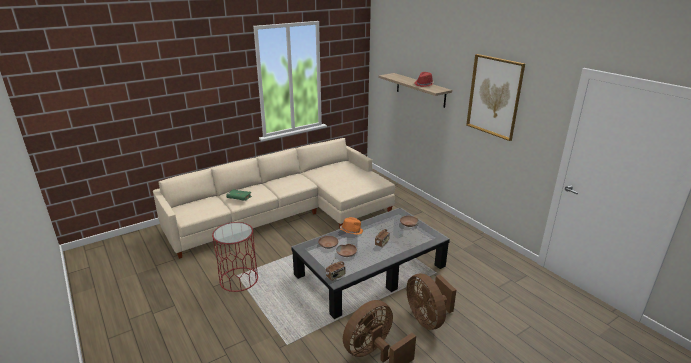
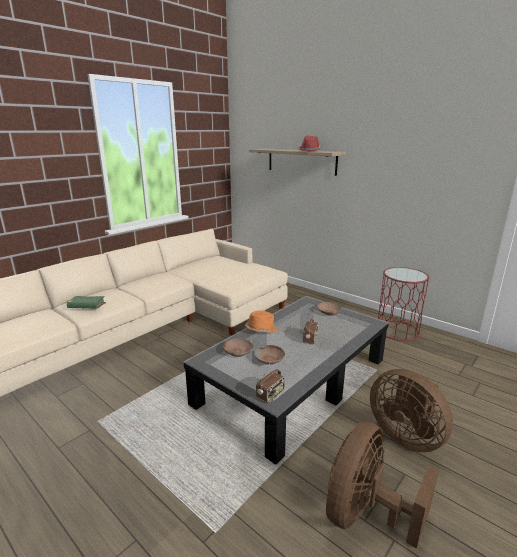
camera: 15 degrees left, 5 degrees down
red side table [212,222,258,292] -> red side table moved to [378,267,429,341]
picture [466,54,525,141] -> none

